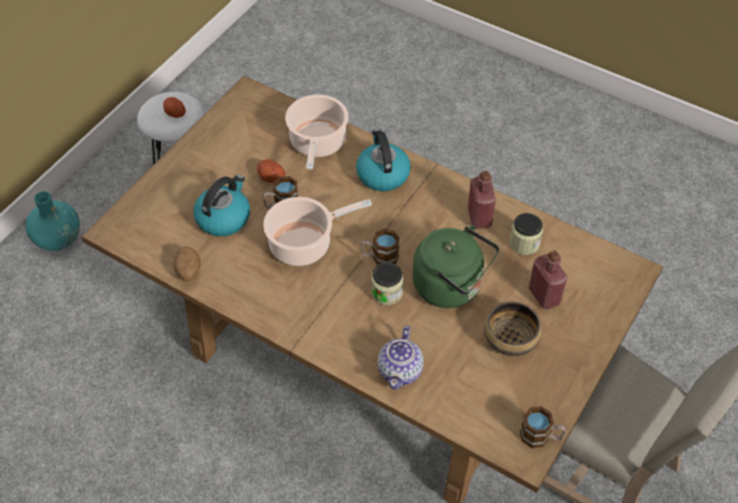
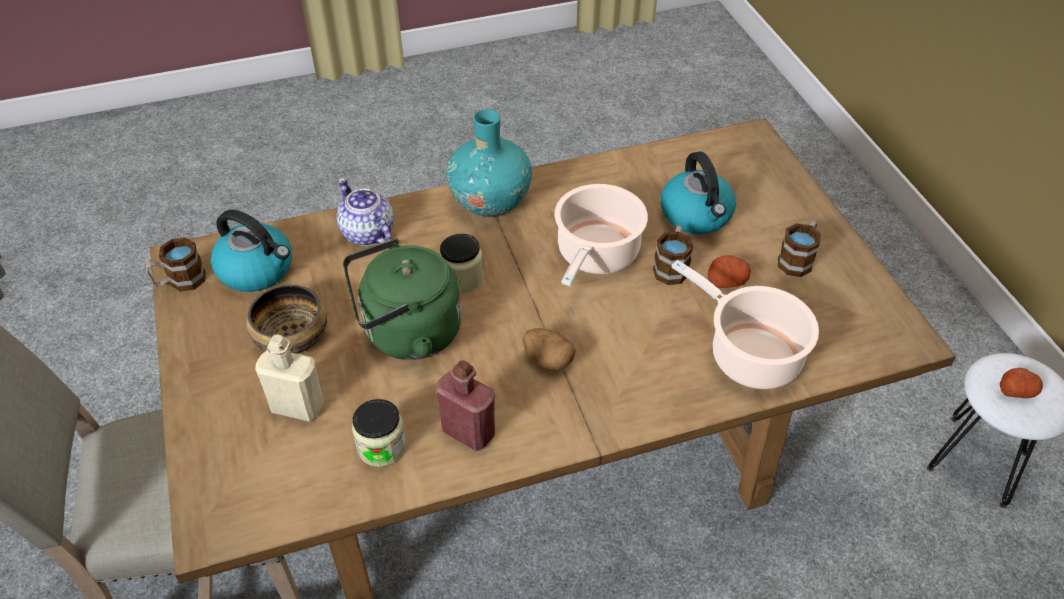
camera: 130 degrees right, 5 degrees down
turquoise vase [26,191,80,251] -> turquoise vase moved to [446,109,532,217]
potato [173,246,201,281] -> potato moved to [522,328,576,370]
kettle [356,129,411,191] -> kettle moved to [211,209,292,292]
mug [361,228,400,265] -> mug moved to [778,220,820,277]
red bottle [529,250,568,309] -> beige bottle [255,335,324,422]

